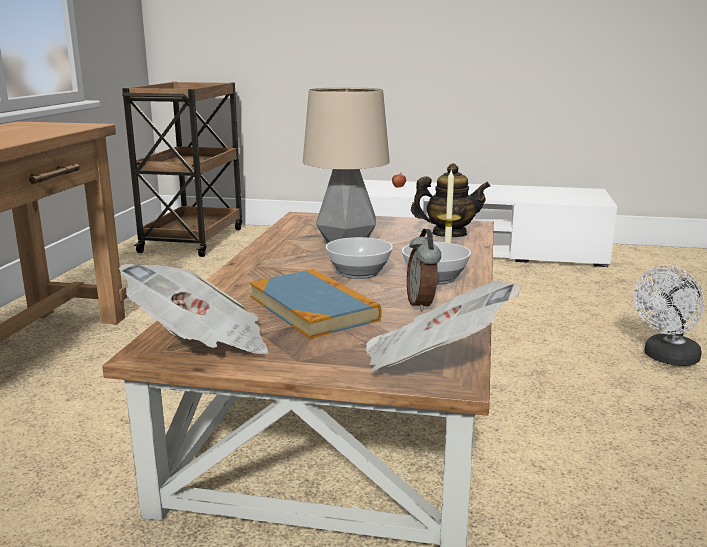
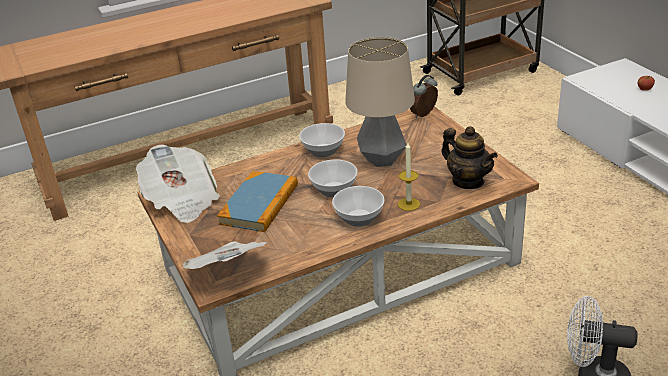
camera: 55 degrees right, 15 degrees up
alarm clock [407,229,441,311] -> alarm clock moved to [410,75,438,118]
none -> bowl [299,123,345,157]

